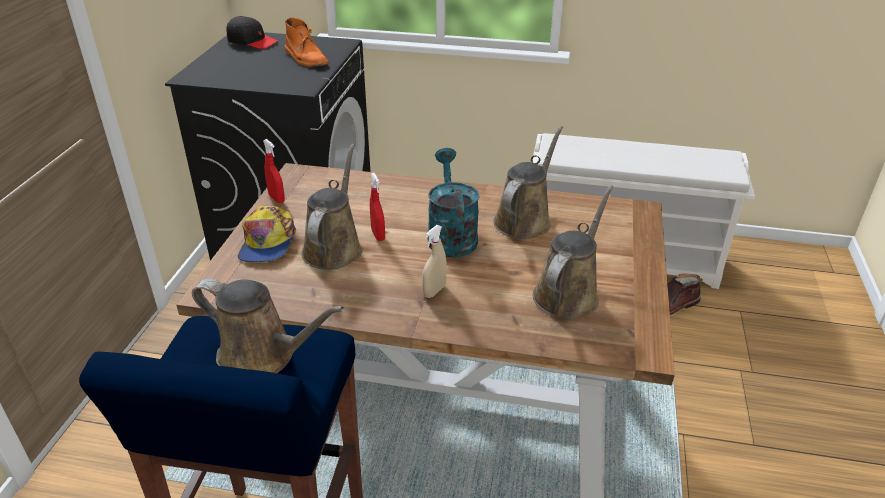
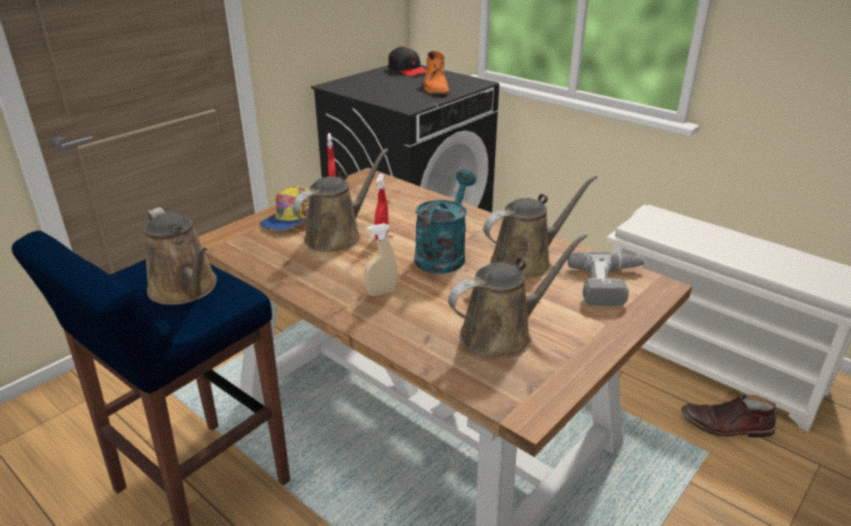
camera: 30 degrees right, 5 degrees down
none -> power drill [568,252,646,306]

